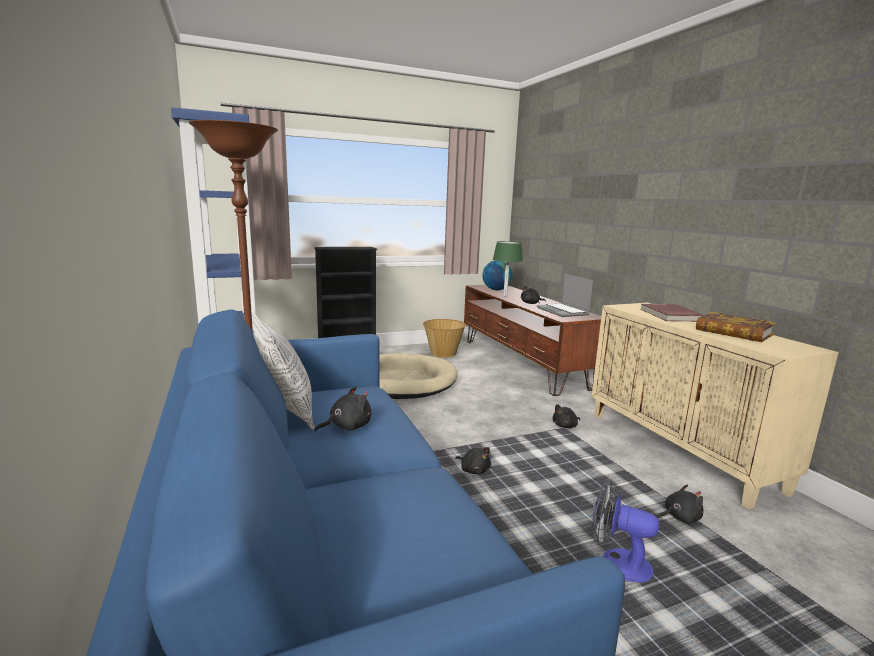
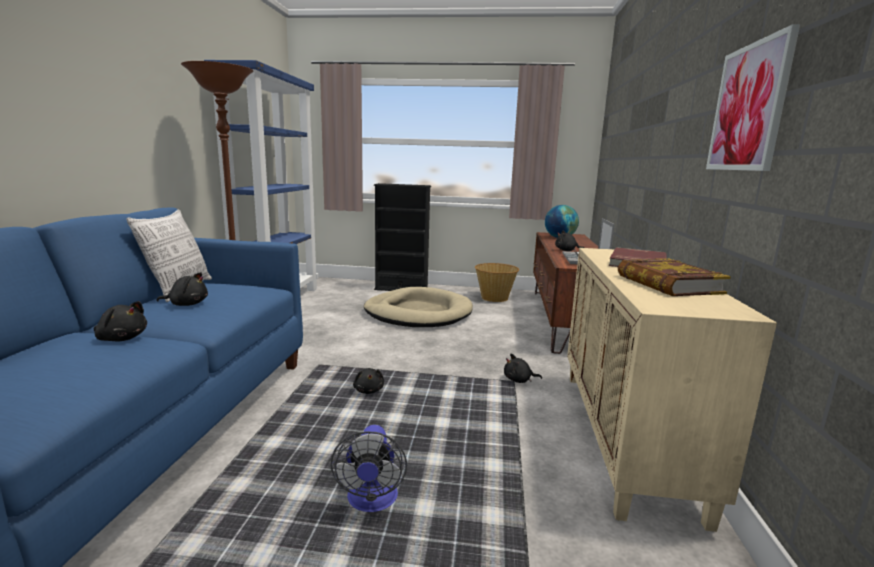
camera: 30 degrees right, 0 degrees up
green table lamp [493,241,523,297] -> none
fan [592,480,659,582] -> fan turned 150 degrees counterclockwise [331,425,407,512]
black plush toy [656,484,703,524] -> black plush toy moved to [94,301,147,341]
none -> picture [706,24,800,171]

